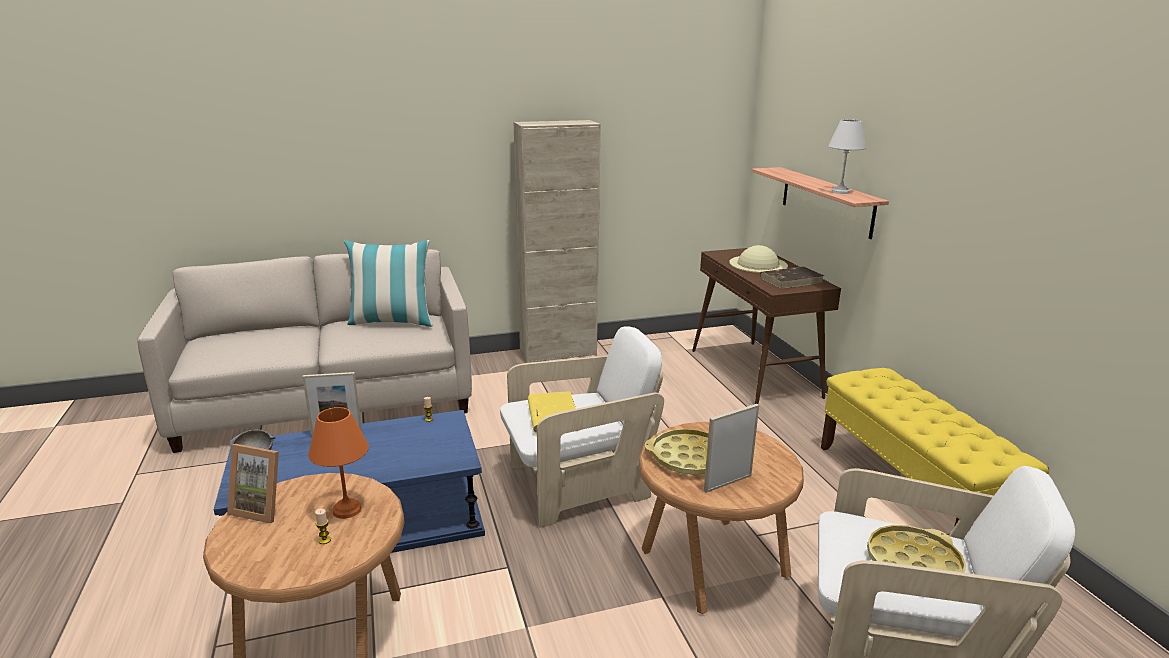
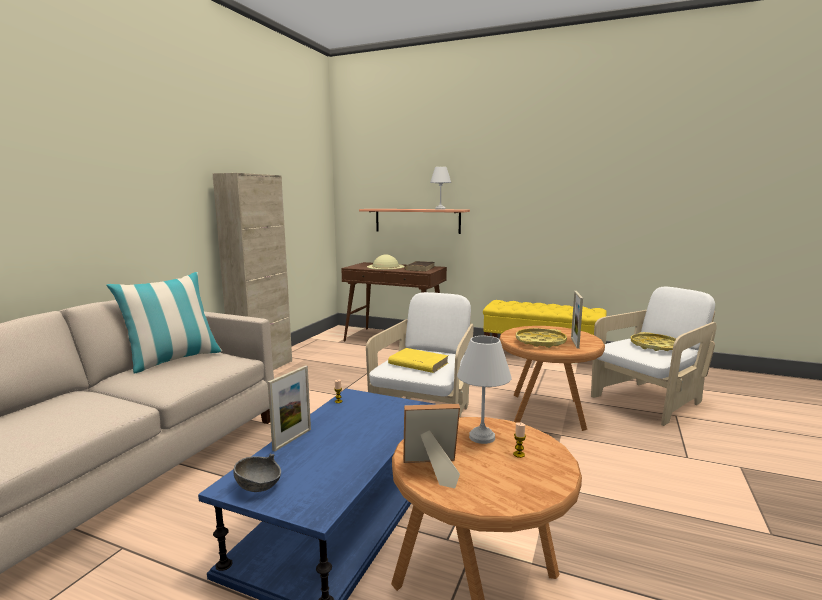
camera: 50 degrees left, 10 degrees down
picture frame [227,444,279,523] -> picture frame turned 150 degrees counterclockwise [403,404,460,488]
orange table lamp [308,407,369,519] -> white table lamp [457,336,511,444]

